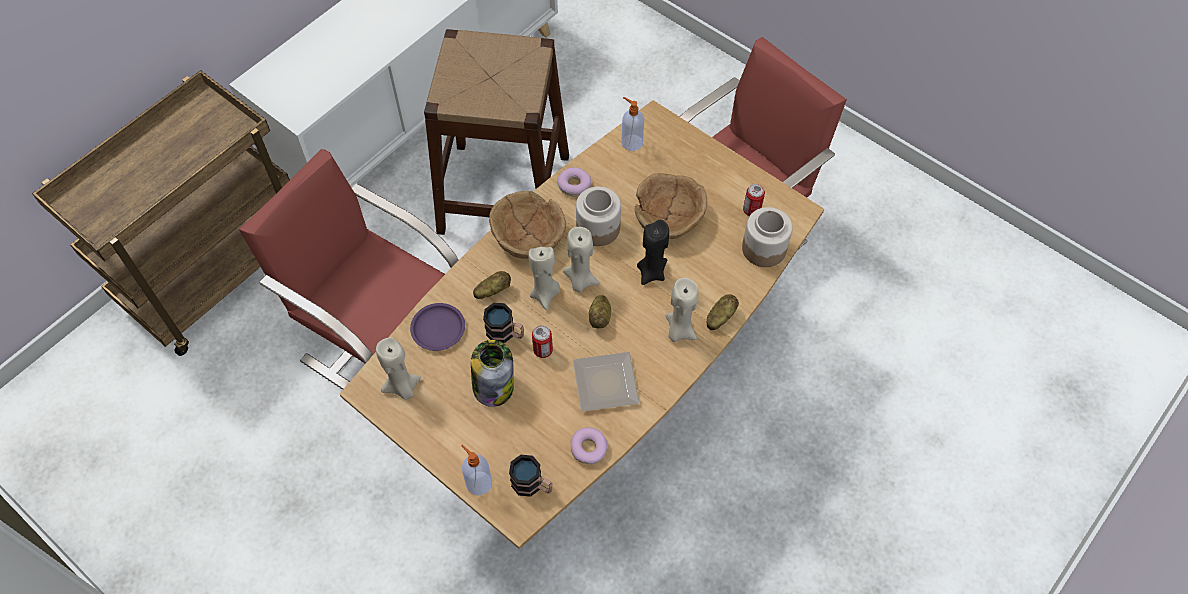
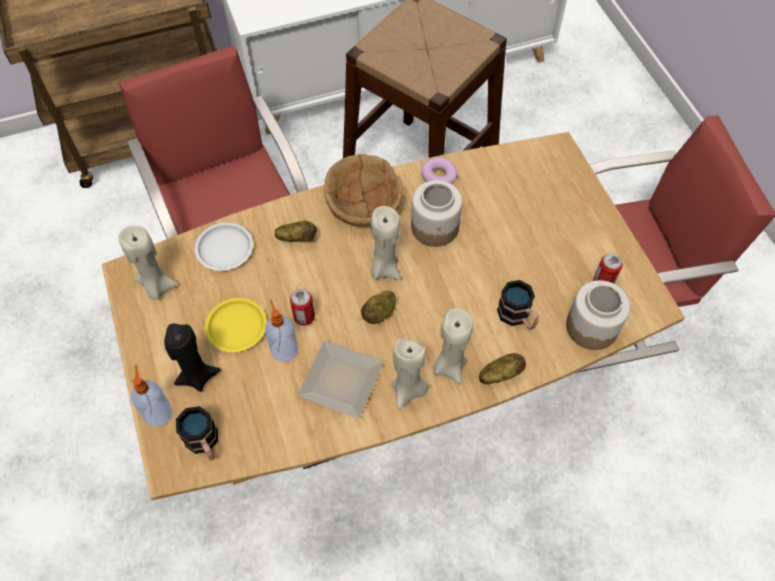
camera: 30 degrees right, 0 degrees up
purple plate [410,303,465,351] -> white plate [195,222,253,271]
jar [471,340,514,407] -> yellow plate [205,298,267,352]
mug [483,303,524,343] -> mug moved to [497,280,539,330]
beige candle [528,247,560,310] -> beige candle moved to [391,338,429,409]
donut [571,427,607,464] -> none
soap dispenser [621,97,644,151] -> soap dispenser moved to [265,299,298,362]
brown bowl [634,173,707,239] -> none
black candle [637,220,669,285] -> black candle moved to [164,323,220,392]

